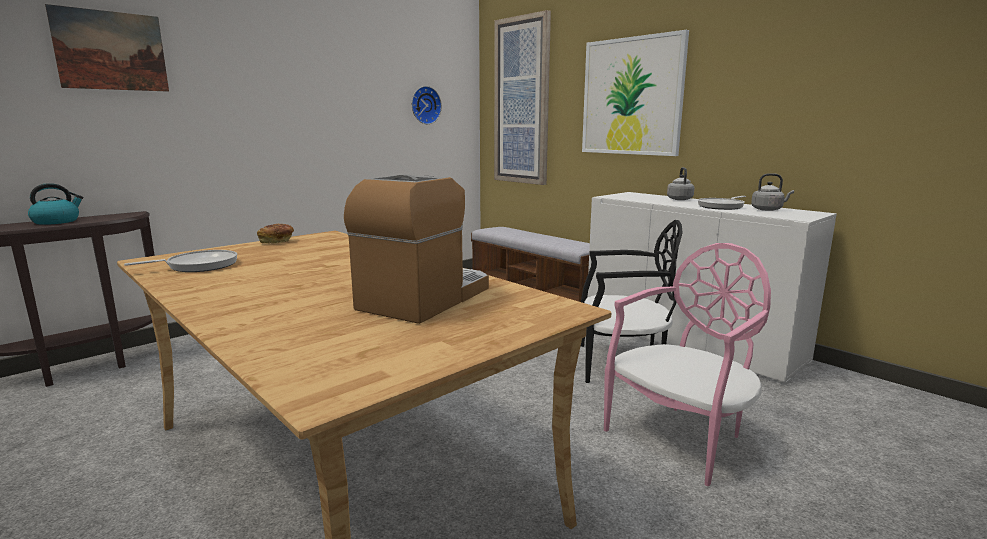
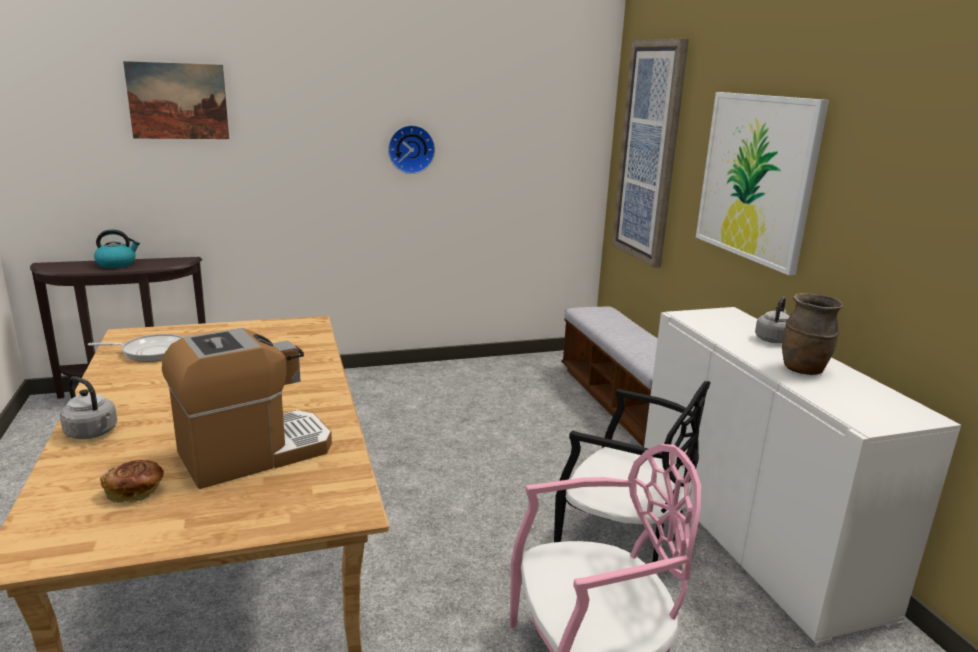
camera: 25 degrees right, 5 degrees up
bread [257,224,294,244] -> bread moved to [100,460,164,504]
wall clock [412,86,442,124] -> wall clock moved to [388,125,435,174]
frying pan [698,196,746,210] -> brown vase [782,293,843,375]
grey kettle [751,173,794,211] -> grey kettle moved to [60,376,117,439]

